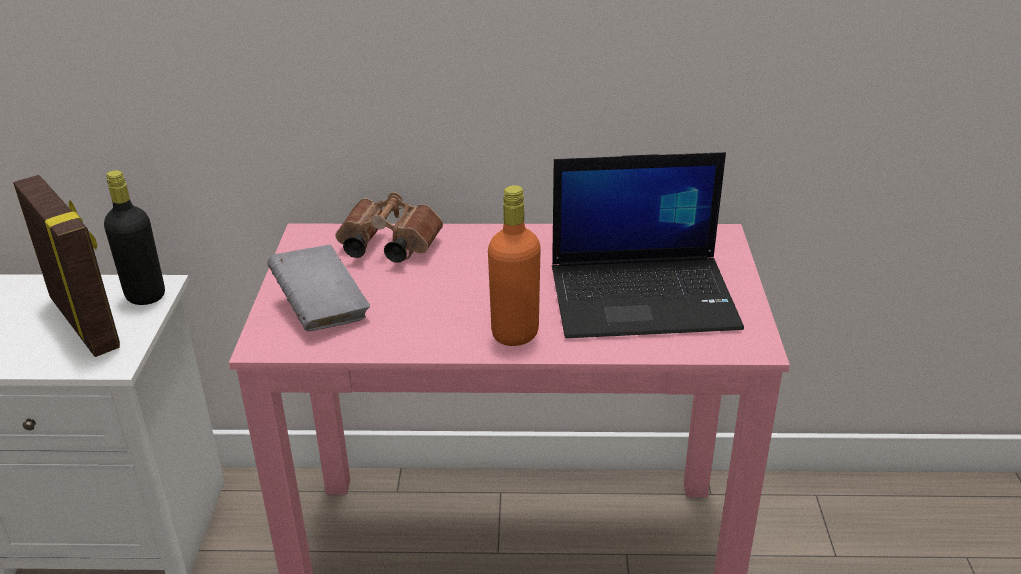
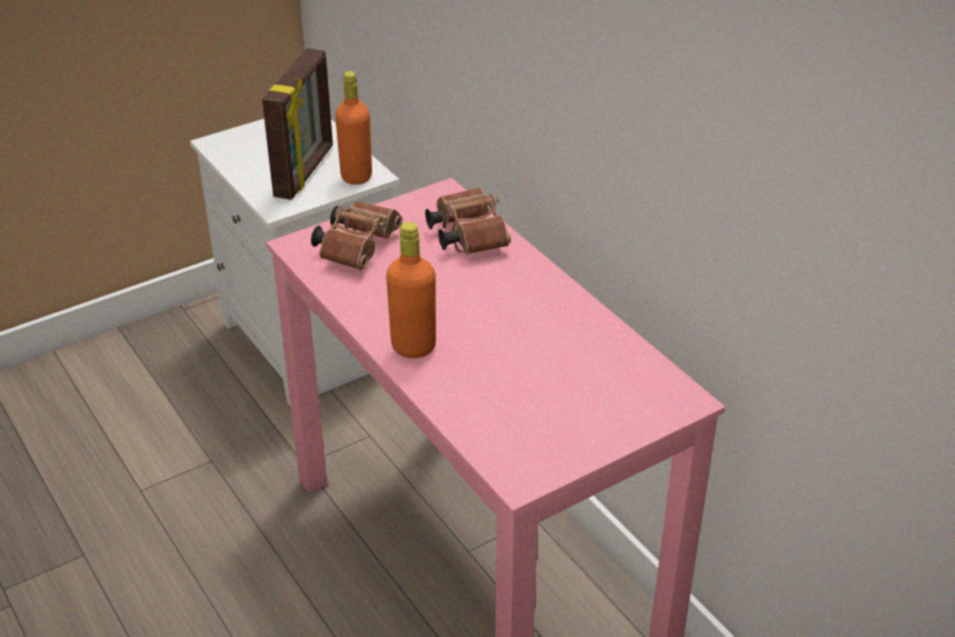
camera: 55 degrees right, 5 degrees up
black bottle [104,170,165,305] -> orange bottle [335,71,372,185]
grey book [267,245,370,331] -> brown binoculars [311,201,402,270]
laptop [552,152,744,338] -> none

